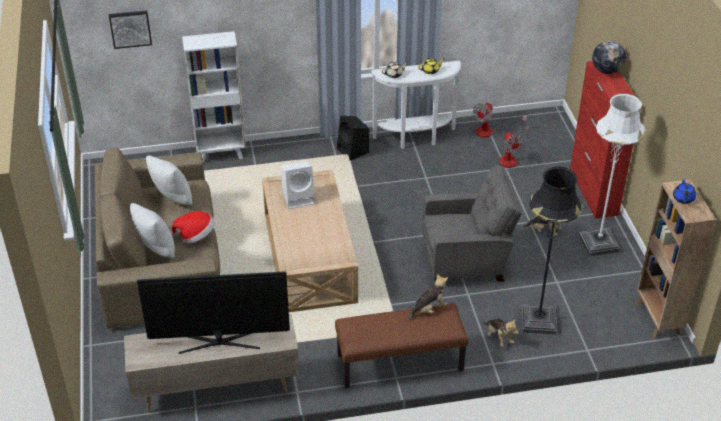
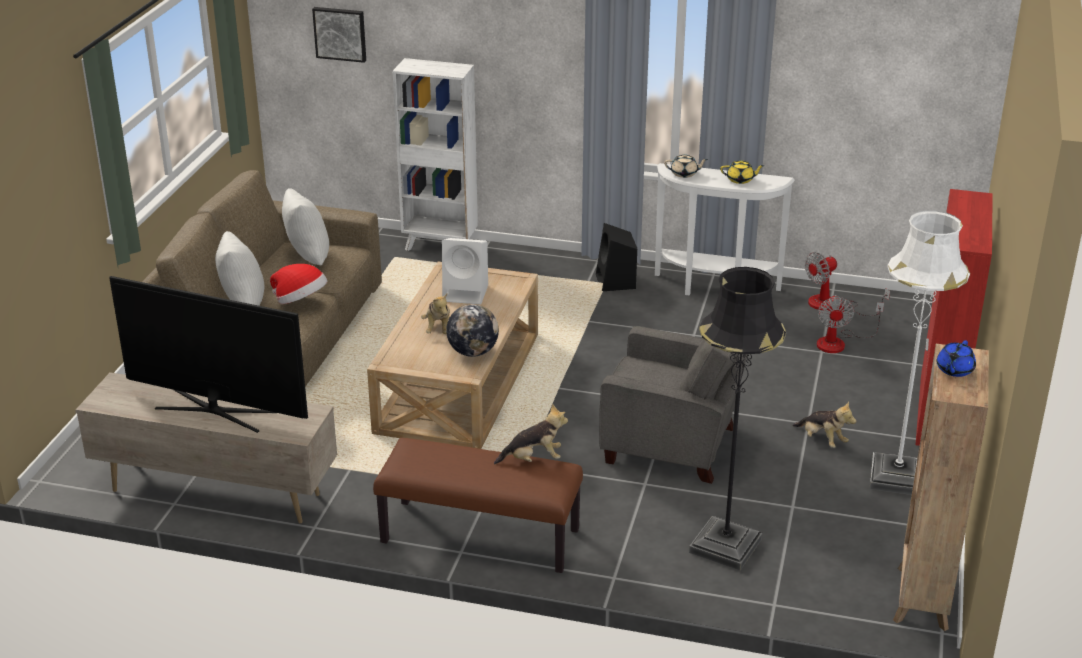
camera: 25 degrees right, 10 degrees down
plush toy [483,319,519,347] -> plush toy moved to [421,293,450,334]
globe [592,41,626,74] -> globe moved to [446,304,499,357]

